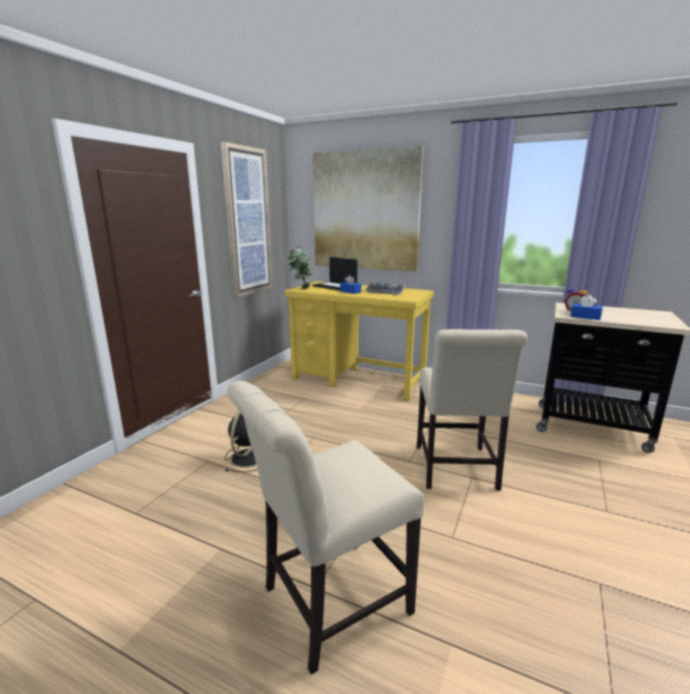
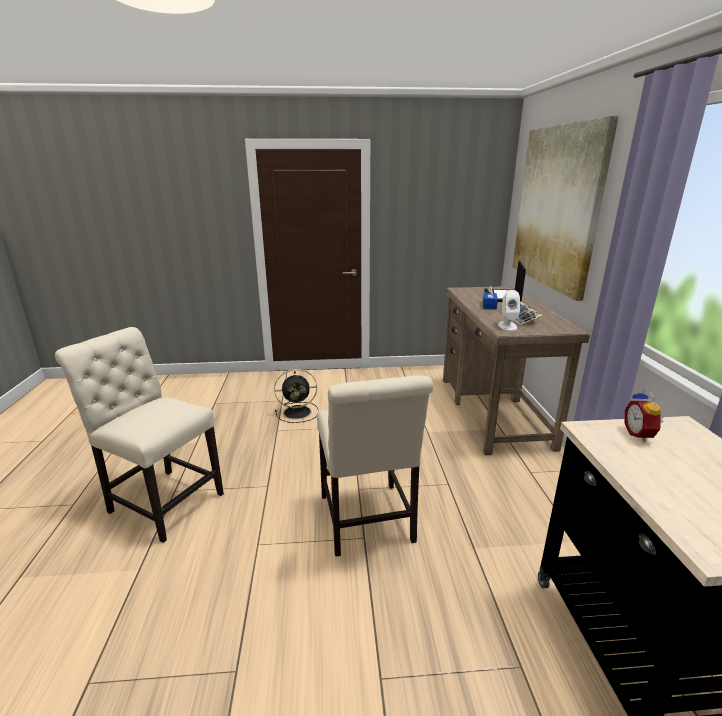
camera: 60 degrees right, 5 degrees up
picture [220,142,273,298] -> none
yellow desk [285,281,434,401] -> brown desk [443,286,590,455]
potted plant [286,246,313,289] -> none
beige chair [417,329,527,491] -> beige chair turned 75 degrees counterclockwise [317,375,433,557]
blue tissue box [571,295,603,320] -> none
none -> white speaker [498,290,520,330]

